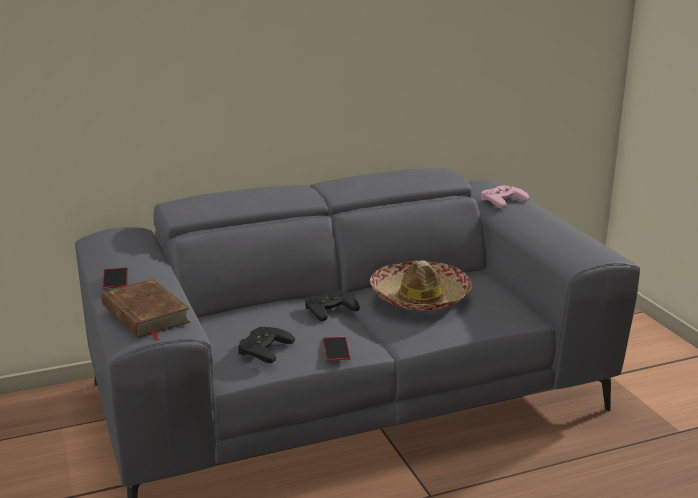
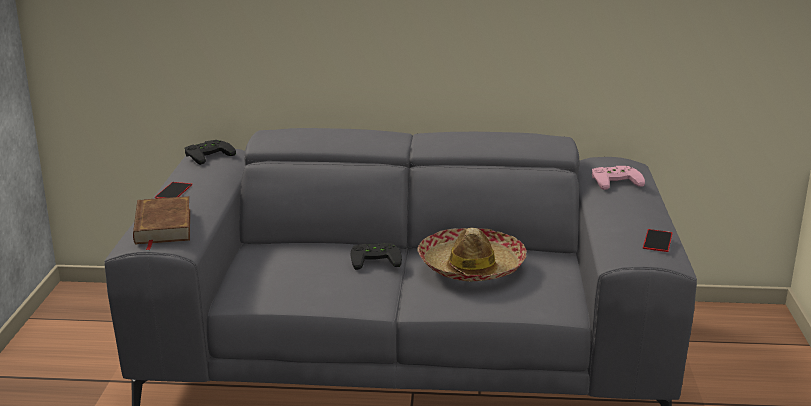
camera: 25 degrees right, 0 degrees up
black game controller [238,327,295,363] -> black game controller moved to [184,140,236,165]
phone [323,337,351,361] -> phone moved to [643,229,672,252]

